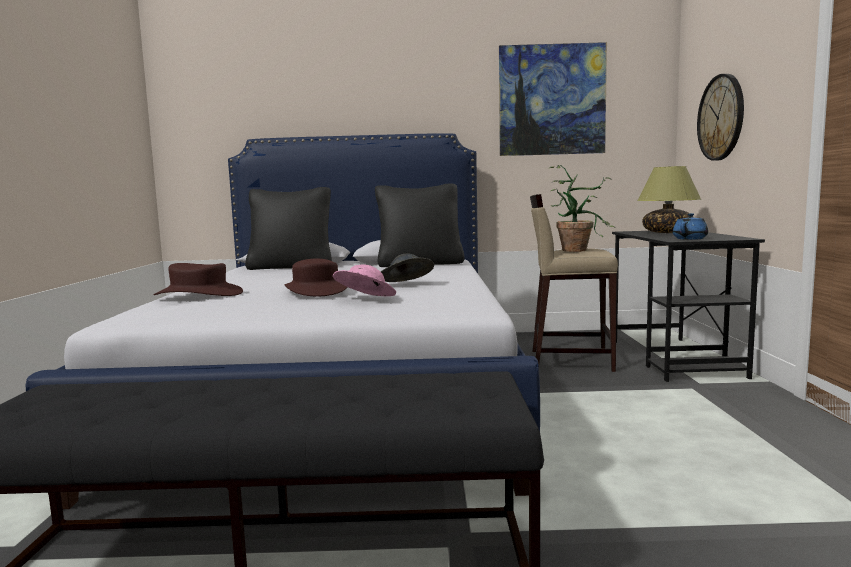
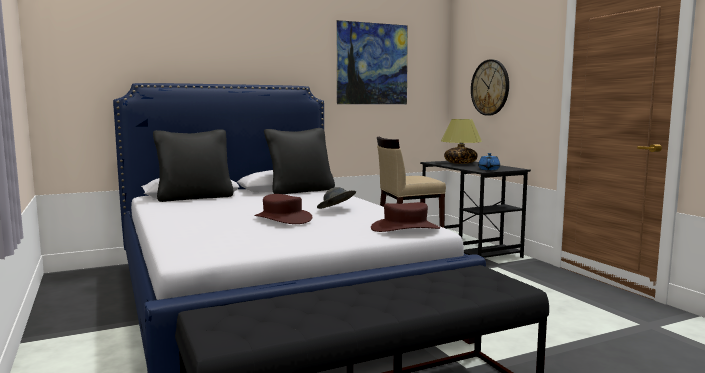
camera: 25 degrees left, 0 degrees up
brown hat [153,263,243,296] -> brown hat moved to [371,202,440,232]
pink hat [333,264,396,296] -> none
potted plant [548,165,616,252] -> none

